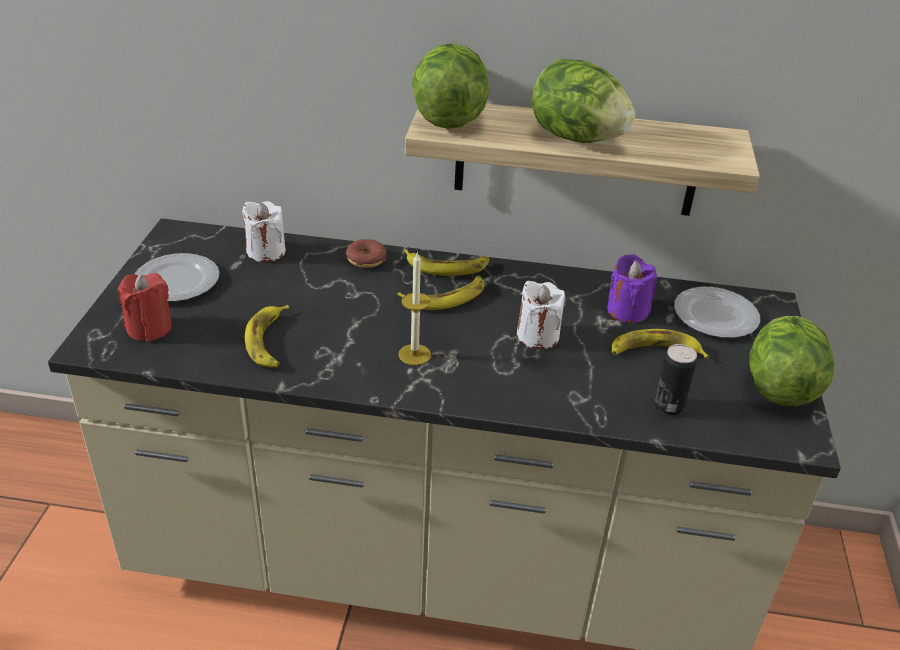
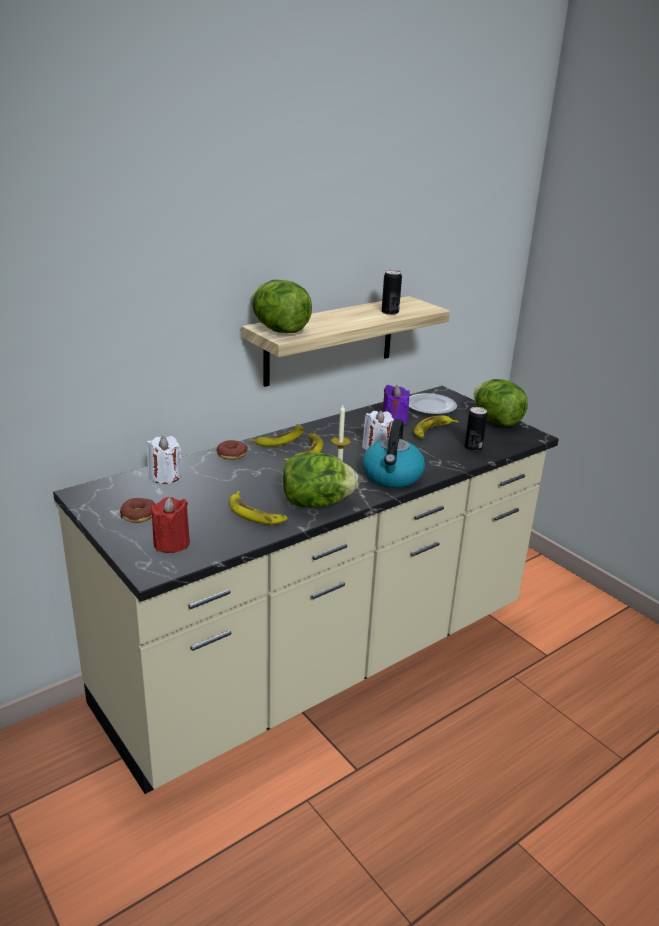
camera: 45 degrees left, 10 degrees down
plate [135,253,220,302] -> donut [120,498,155,523]
lettuce [532,59,635,143] -> lettuce moved to [283,452,358,508]
none -> kettle [362,419,425,488]
none -> can [382,270,402,315]

